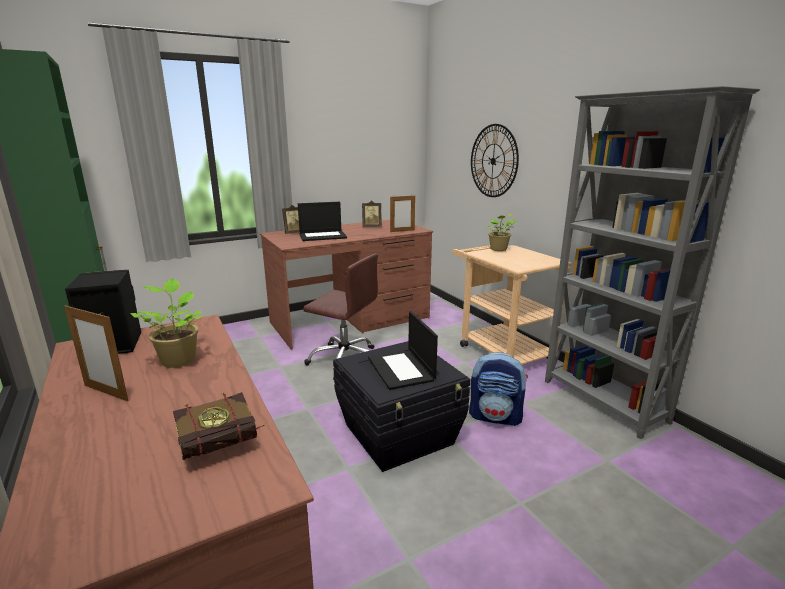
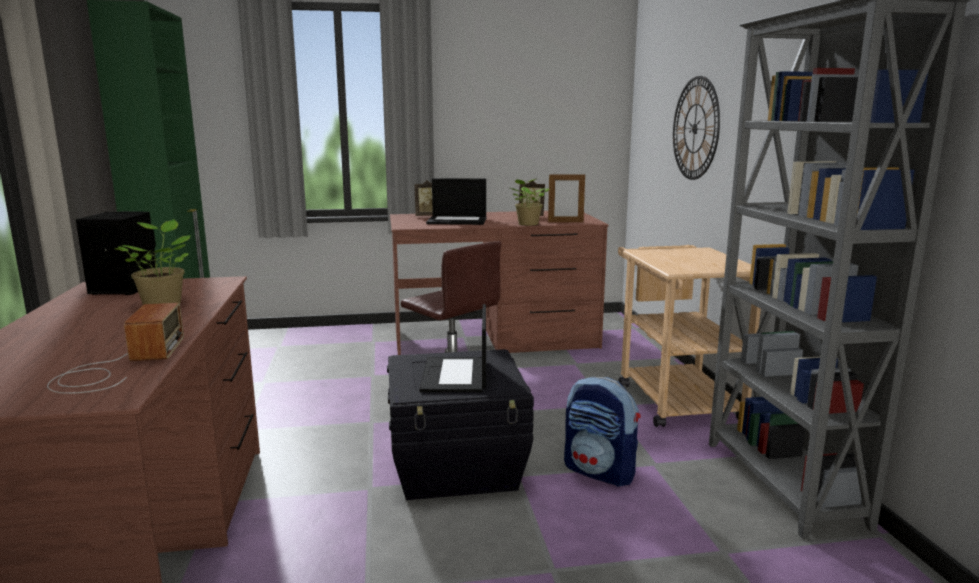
camera: 20 degrees right, 5 degrees down
picture frame [64,304,128,401] -> none
book [173,392,266,460] -> radio [47,303,184,394]
potted plant [485,214,519,251] -> potted plant moved to [510,179,549,226]

